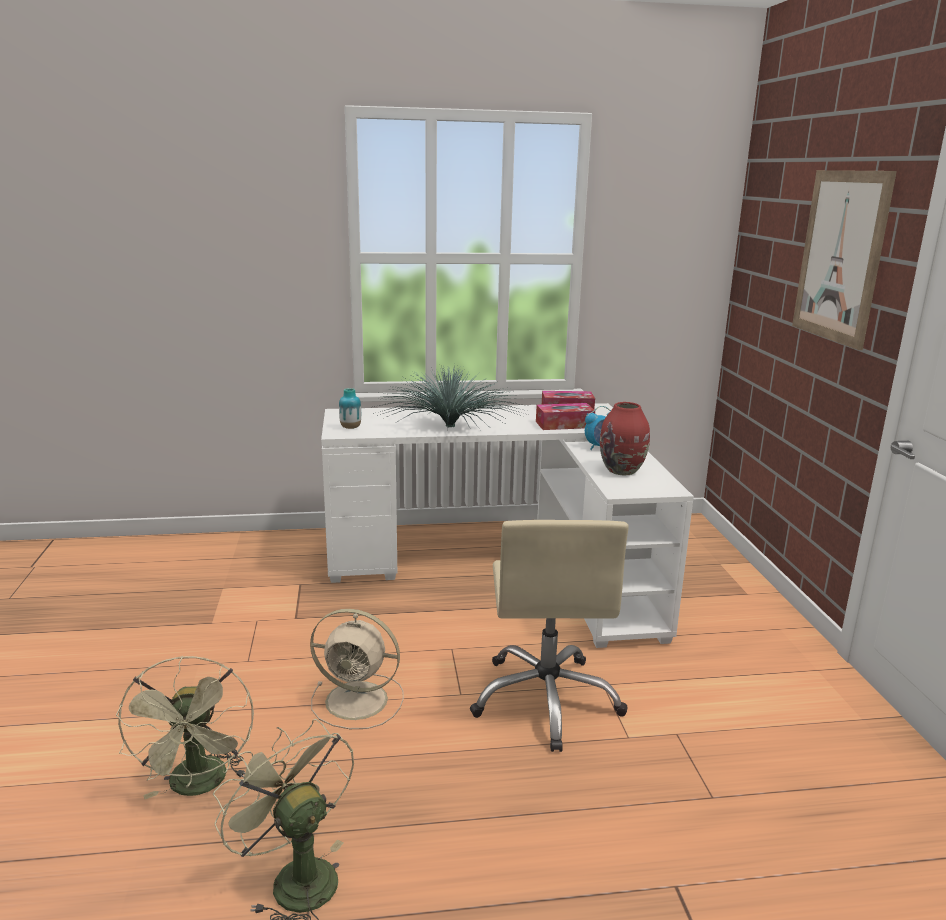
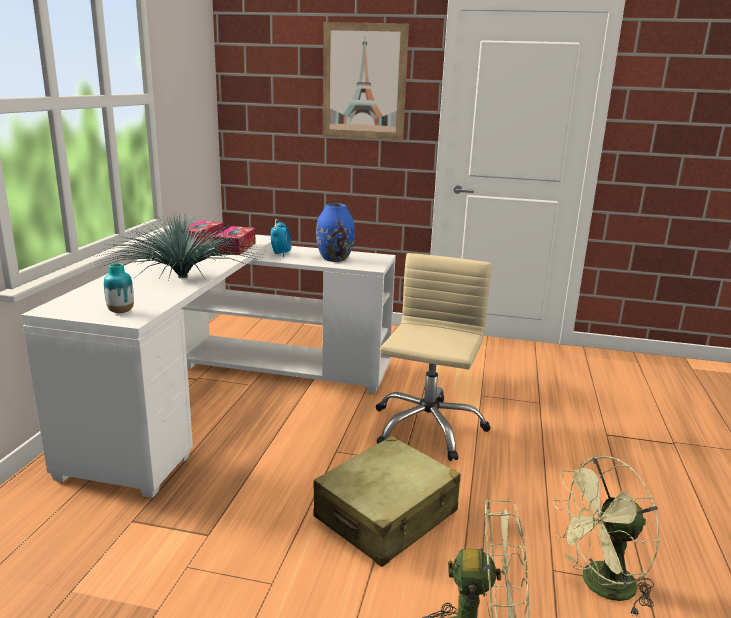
camera: 70 degrees left, 0 degrees up
beige fan [310,609,404,729] -> beige suitcase [313,436,461,567]
beige office chair [470,520,629,752] -> beige office chair turned 90 degrees counterclockwise [376,253,492,461]
red vase [600,402,650,475] -> blue vase [316,203,355,262]

